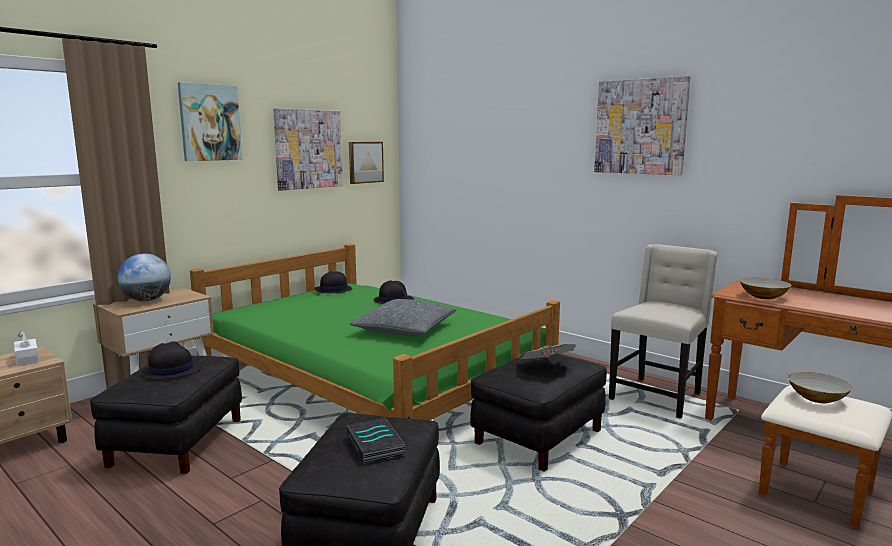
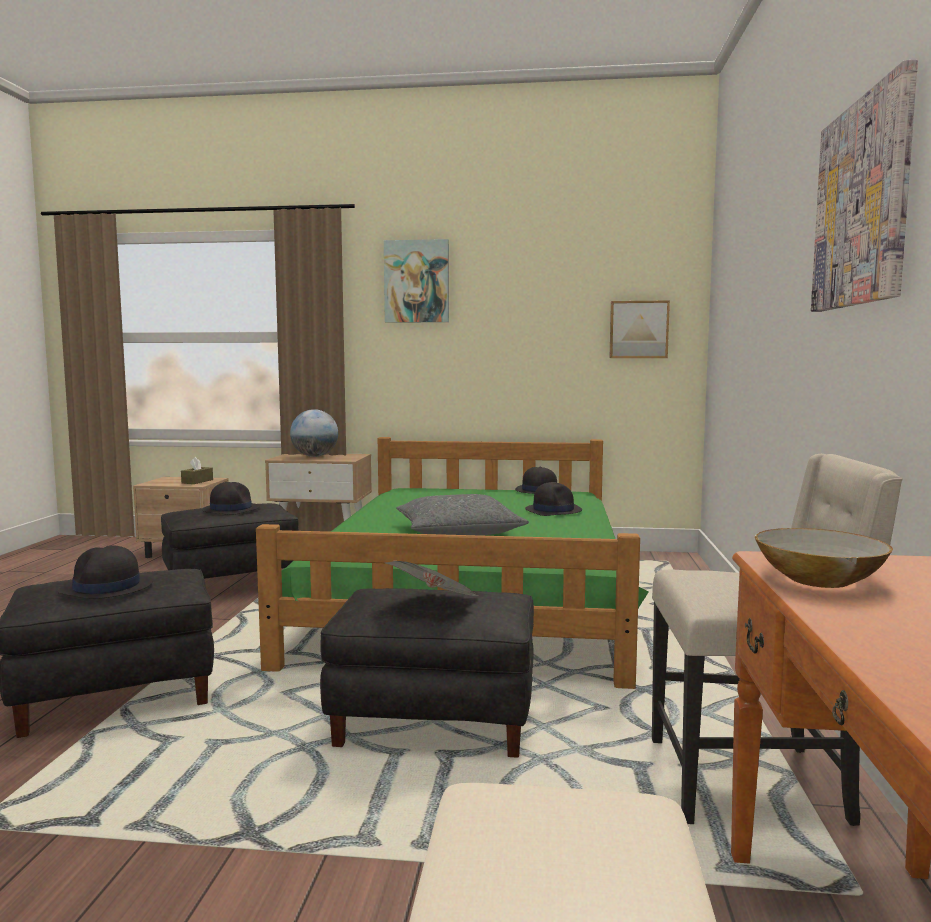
camera: 55 degrees right, 5 degrees down
white tissue box [14,331,39,366] -> brown tissue box [181,457,213,484]
picture [273,108,343,191] -> none
book [346,418,406,464] -> black hat [58,545,153,599]
bowl [788,372,852,403] -> none

